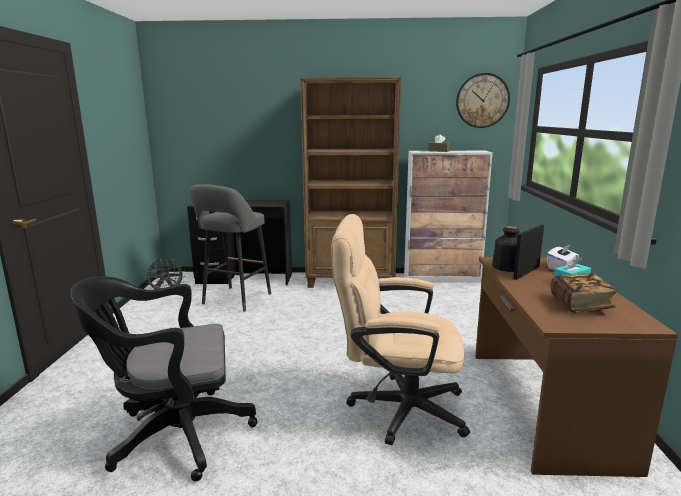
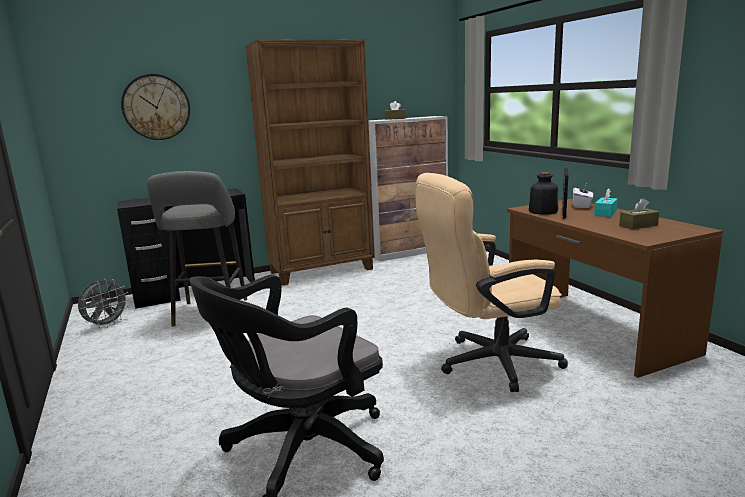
camera: 25 degrees left, 0 degrees up
wall clock [456,73,510,128] -> wall clock moved to [121,74,190,140]
book [551,273,617,313] -> brown tissue box [619,198,659,229]

